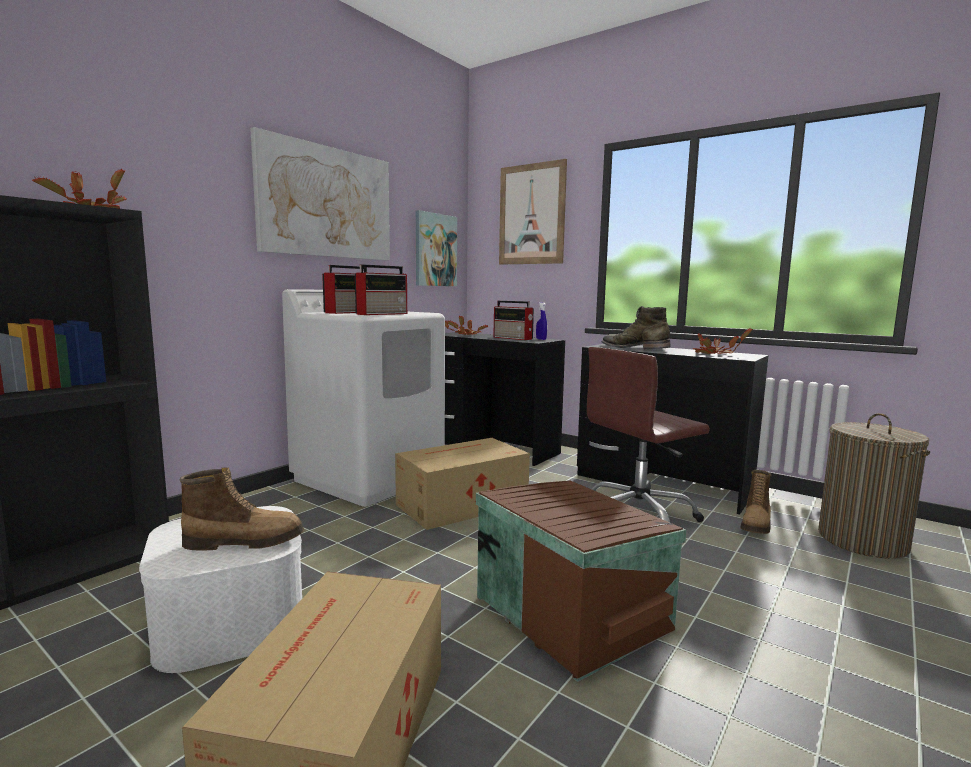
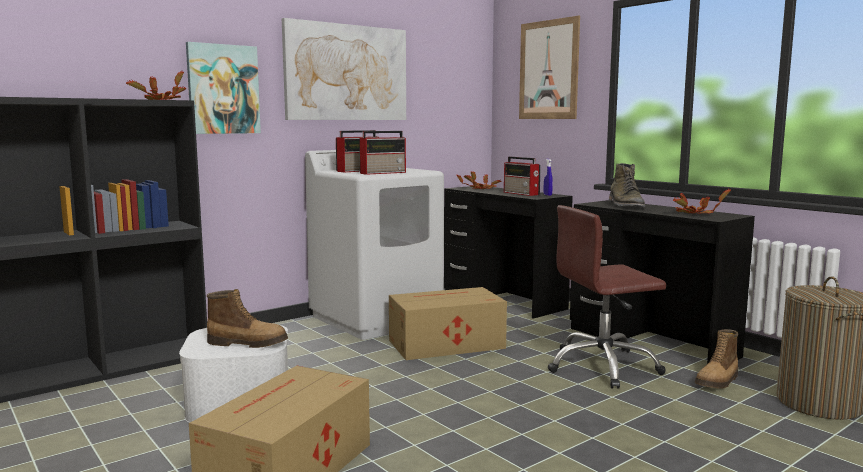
camera: 15 degrees right, 0 degrees up
picture [416,210,457,286] -> picture moved to [186,42,261,134]
brown storage box [476,480,686,682] -> none
green boot [602,306,671,350] -> green boot turned 150 degrees counterclockwise [609,163,645,208]

